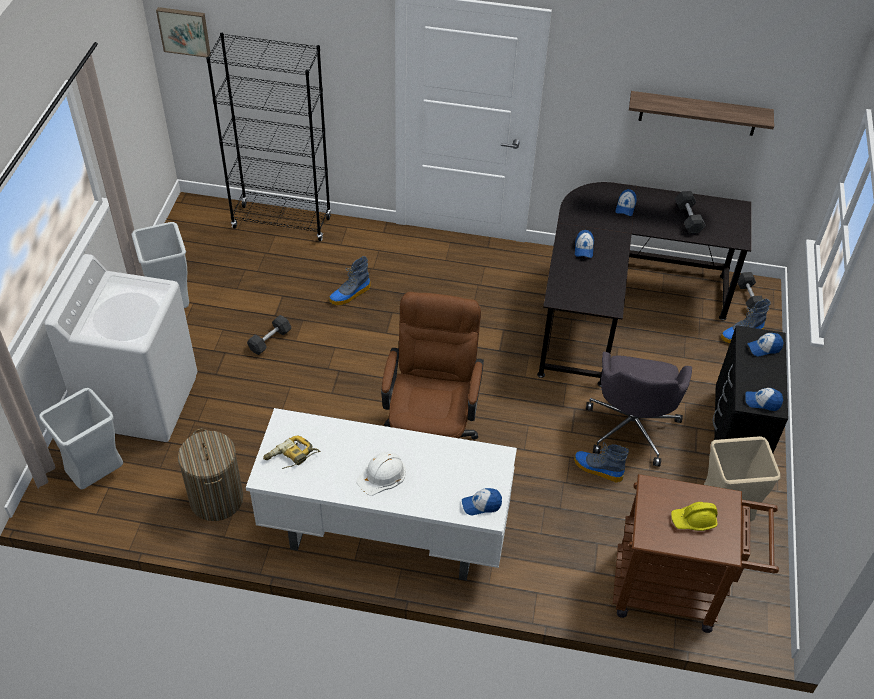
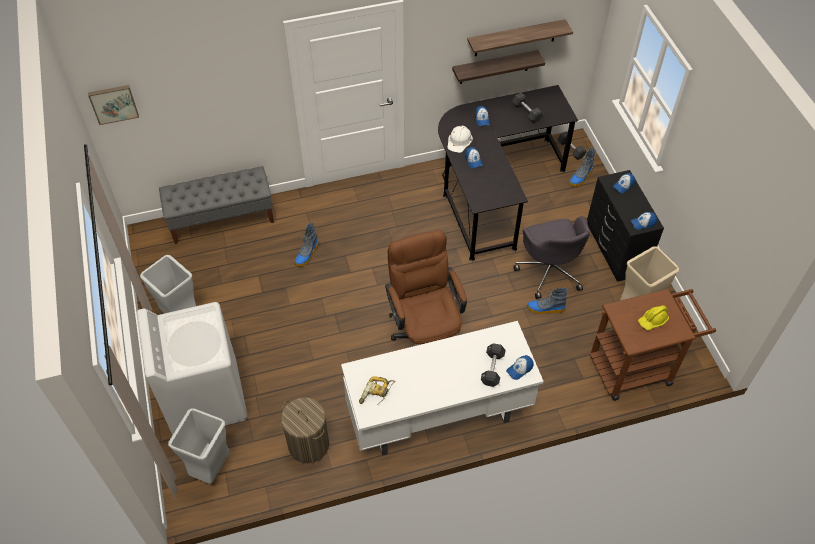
camera: 25 degrees left, 5 degrees up
black bookcase [206,33,331,241] -> grey bench [159,166,274,244]
black dumbbell [247,315,291,355] -> black dumbbell moved to [481,343,506,387]
white hard hat [356,452,406,495] -> white hard hat moved to [447,126,473,153]
none -> shelf [452,50,545,84]

